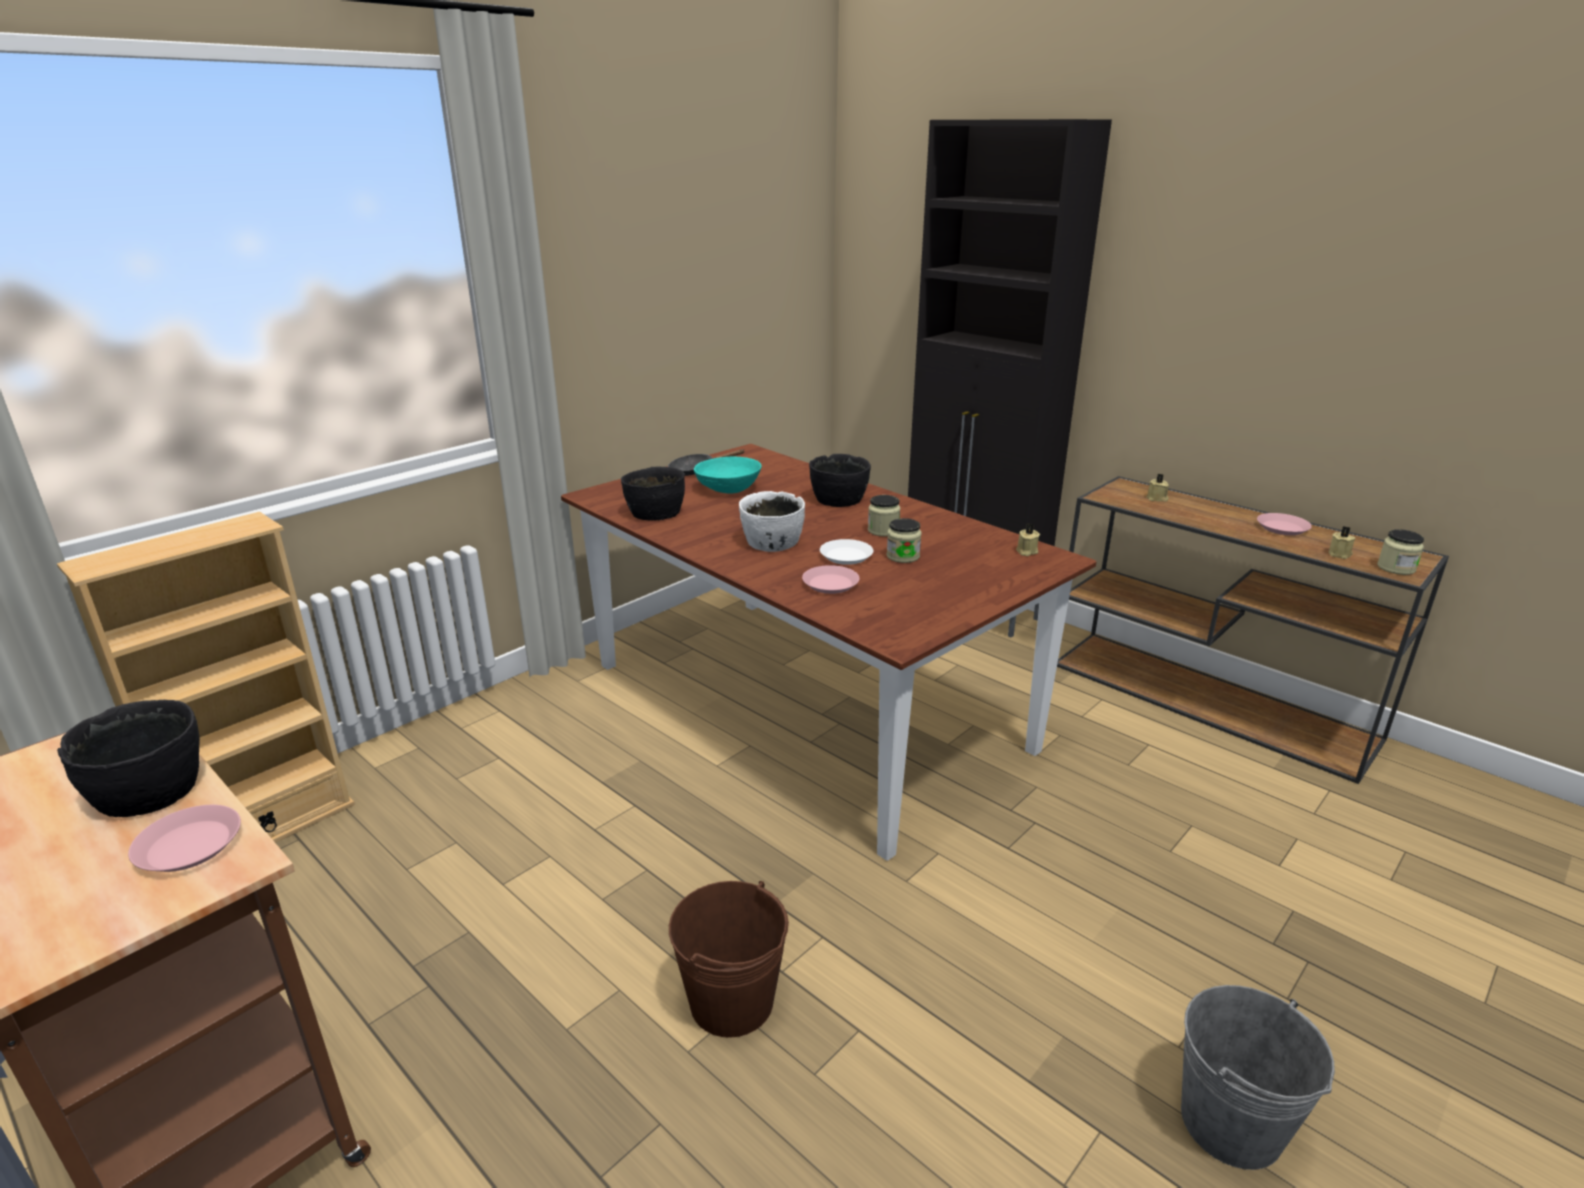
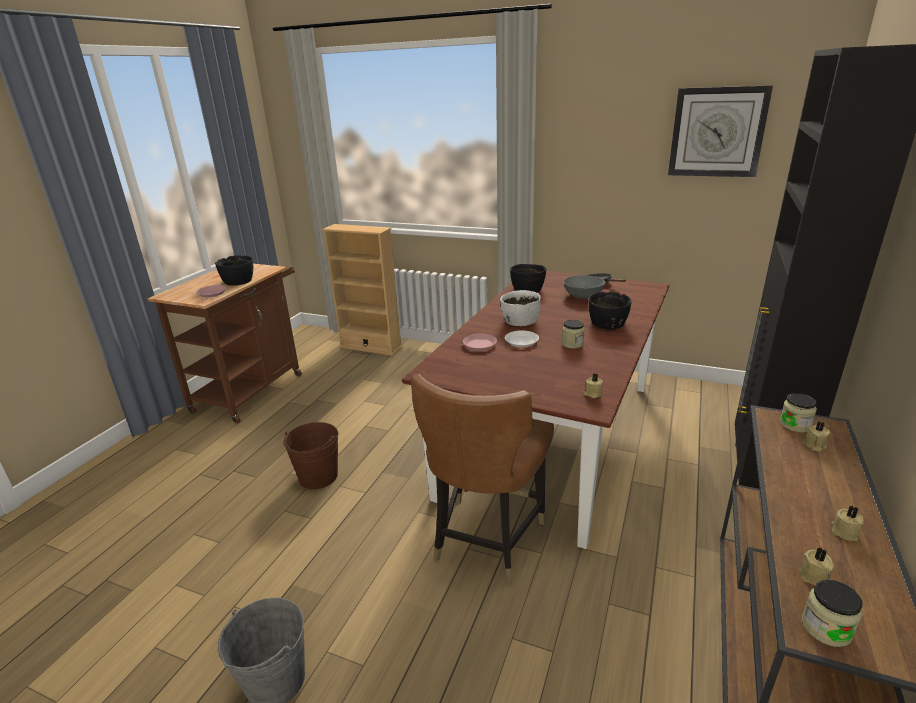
camera: 70 degrees right, 0 degrees up
turquoise bowl [694,457,762,493] -> grey bowl [563,275,605,298]
jar [887,518,921,563] -> jar moved to [779,393,817,432]
pink plate [1257,513,1312,535] -> beige candle [831,505,864,541]
none -> brown chair [411,374,554,583]
none -> wall clock [668,85,773,177]

